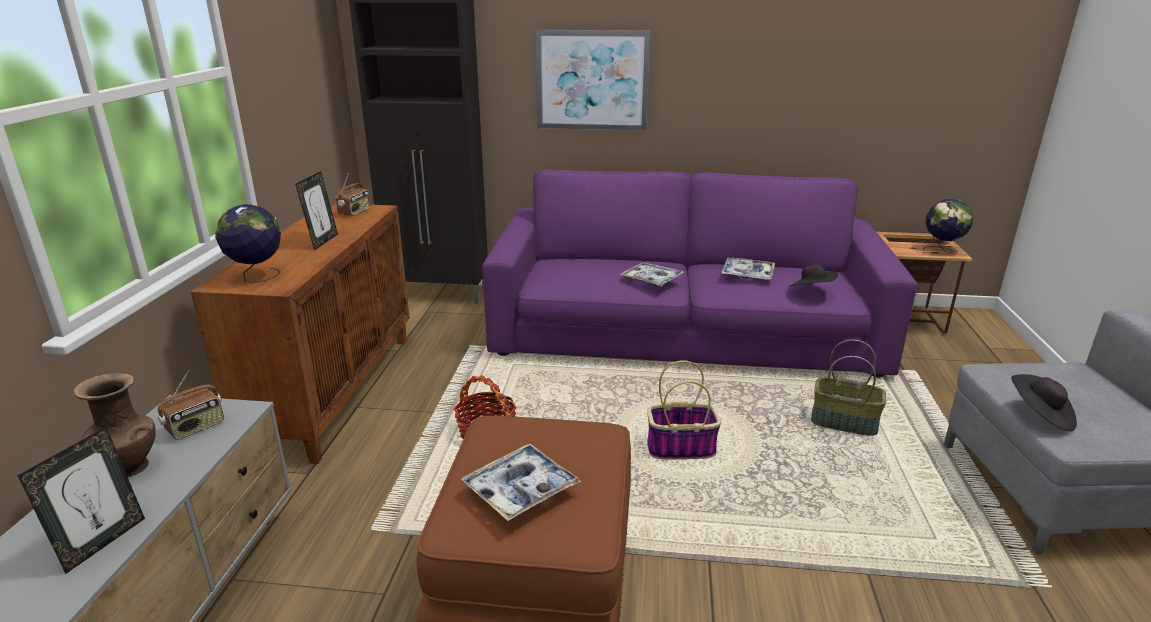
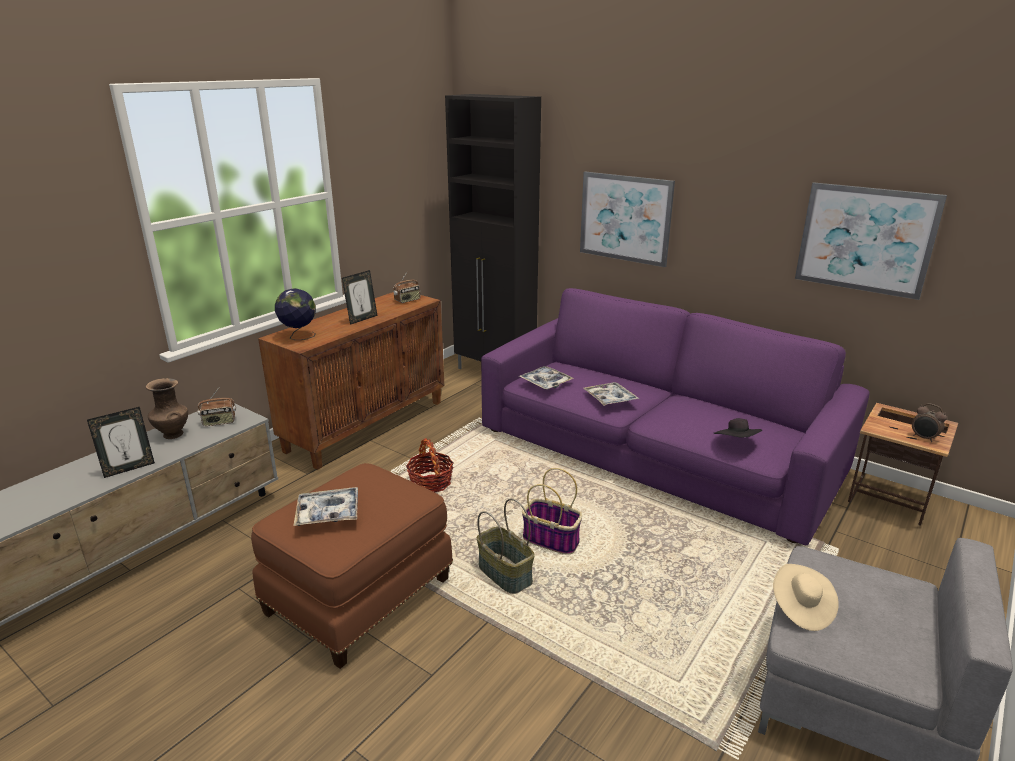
camera: 30 degrees right, 0 degrees up
tray [721,258,775,280] -> tray moved to [519,366,573,389]
basket [811,340,886,436] -> basket moved to [477,499,535,594]
globe [923,199,973,253] -> alarm clock [912,403,947,442]
black hat [1011,374,1077,432] -> beige hat [773,564,839,631]
none -> picture [795,182,947,300]

